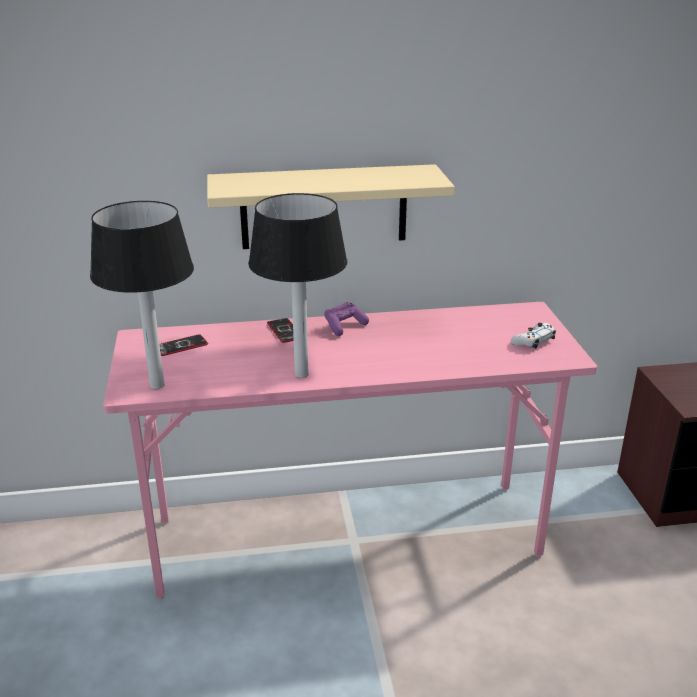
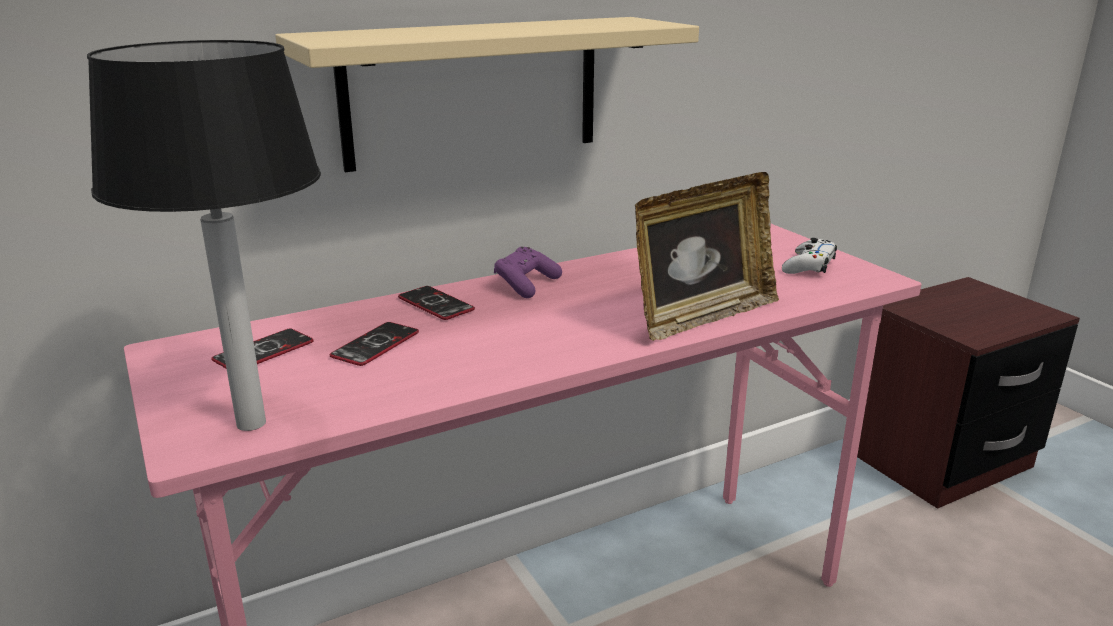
camera: 20 degrees left, 5 degrees down
table lamp [248,193,347,378] -> none
none -> phone [330,322,419,366]
none -> picture frame [635,172,779,341]

